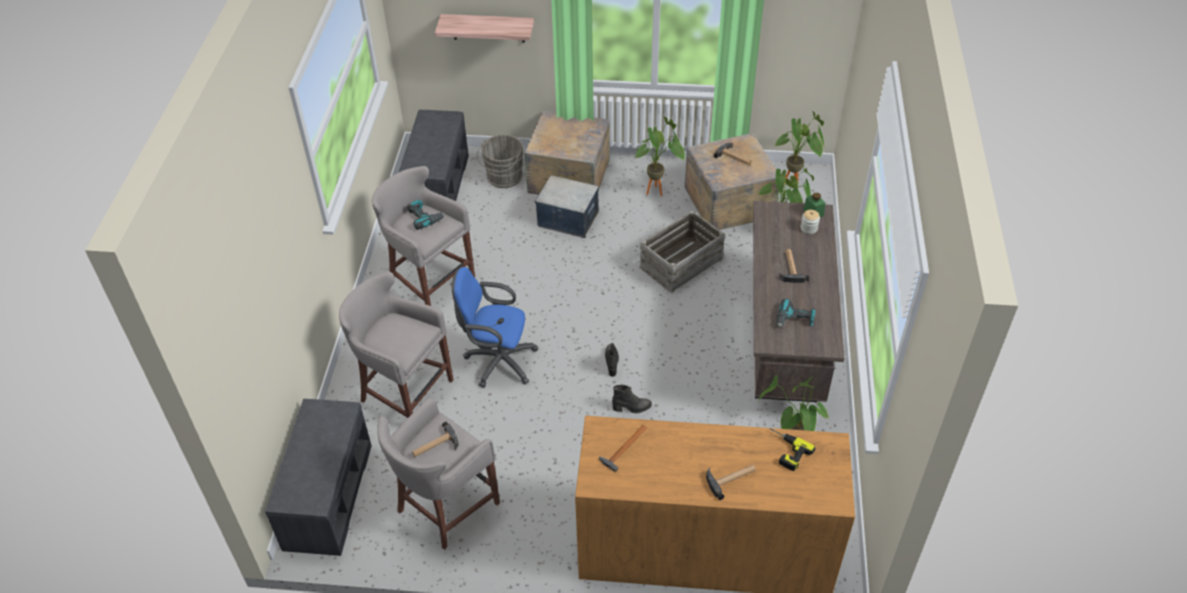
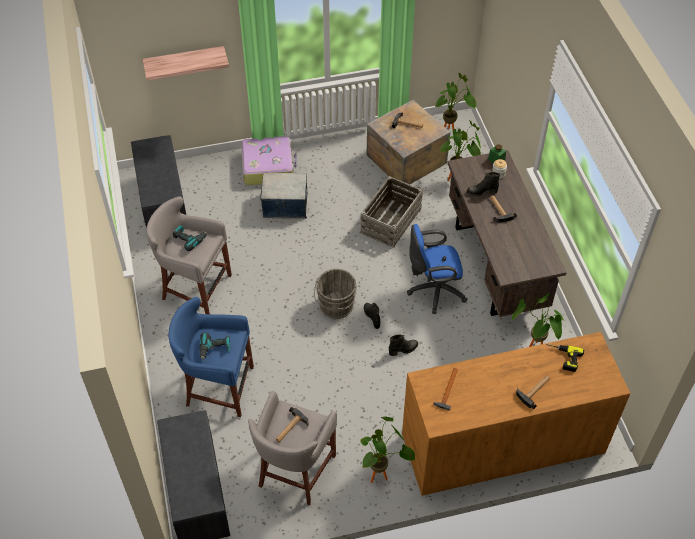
camera: 20 degrees left, 5 degrees up
grey stool [339,272,453,418] -> blue stool [168,297,254,417]
blue office chair [452,267,538,388] -> blue office chair moved to [407,224,467,314]
grey bucket [477,135,524,188] -> grey bucket moved to [314,269,357,319]
crate [525,110,610,195] -> suitcase [241,136,297,185]
potted plant [635,117,685,196] -> potted plant moved to [361,416,415,483]
power drill [776,299,816,328] -> power drill moved to [199,332,230,360]
none -> black boot [467,172,500,196]

